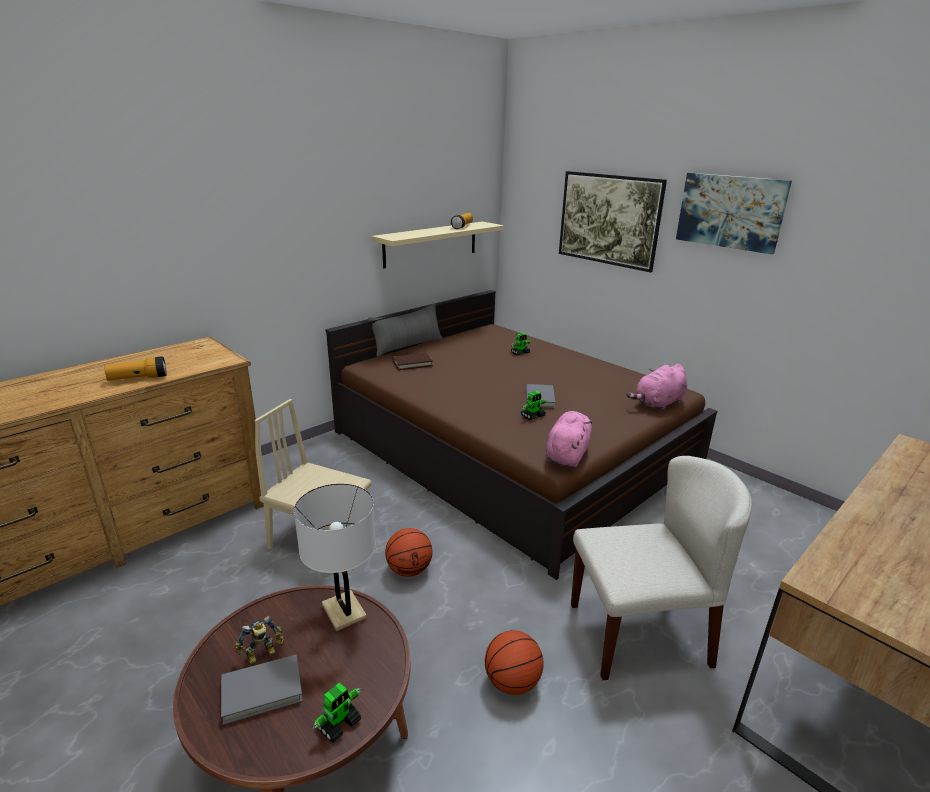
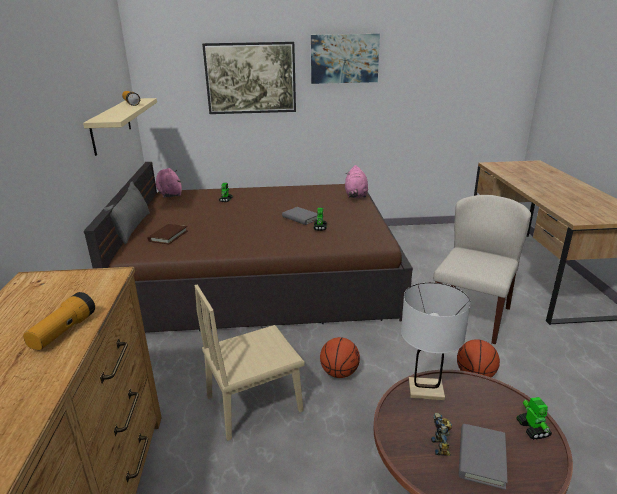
camera: 50 degrees left, 0 degrees up
pink plush toy [546,411,592,467] -> pink plush toy moved to [156,168,182,198]

